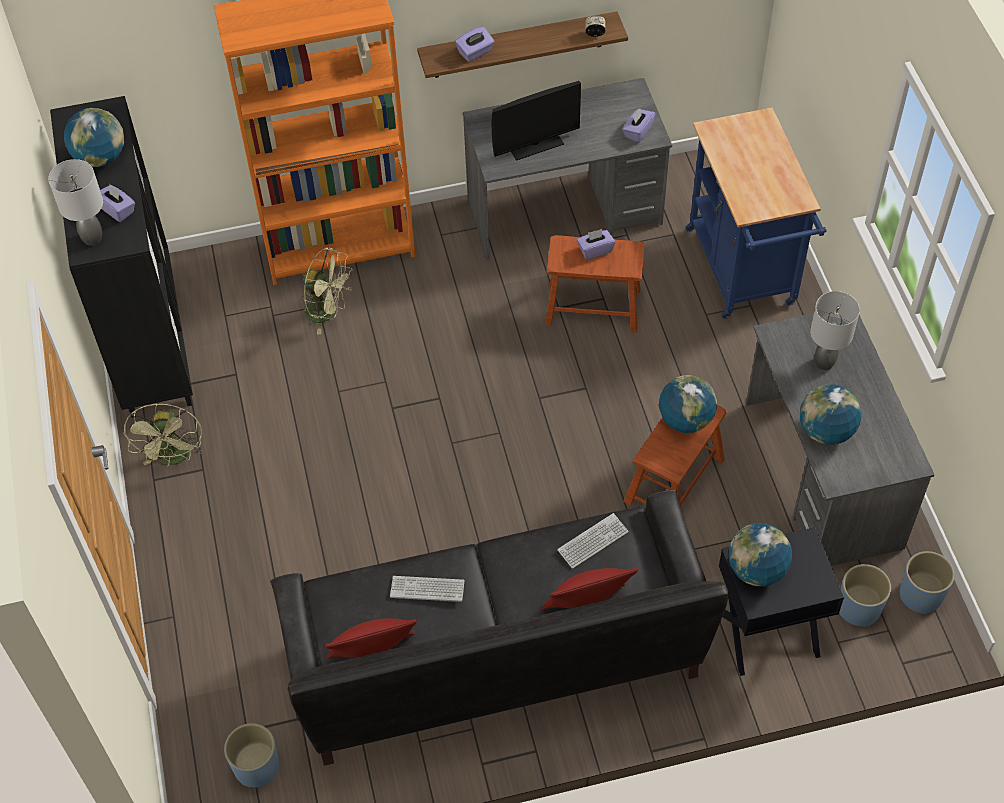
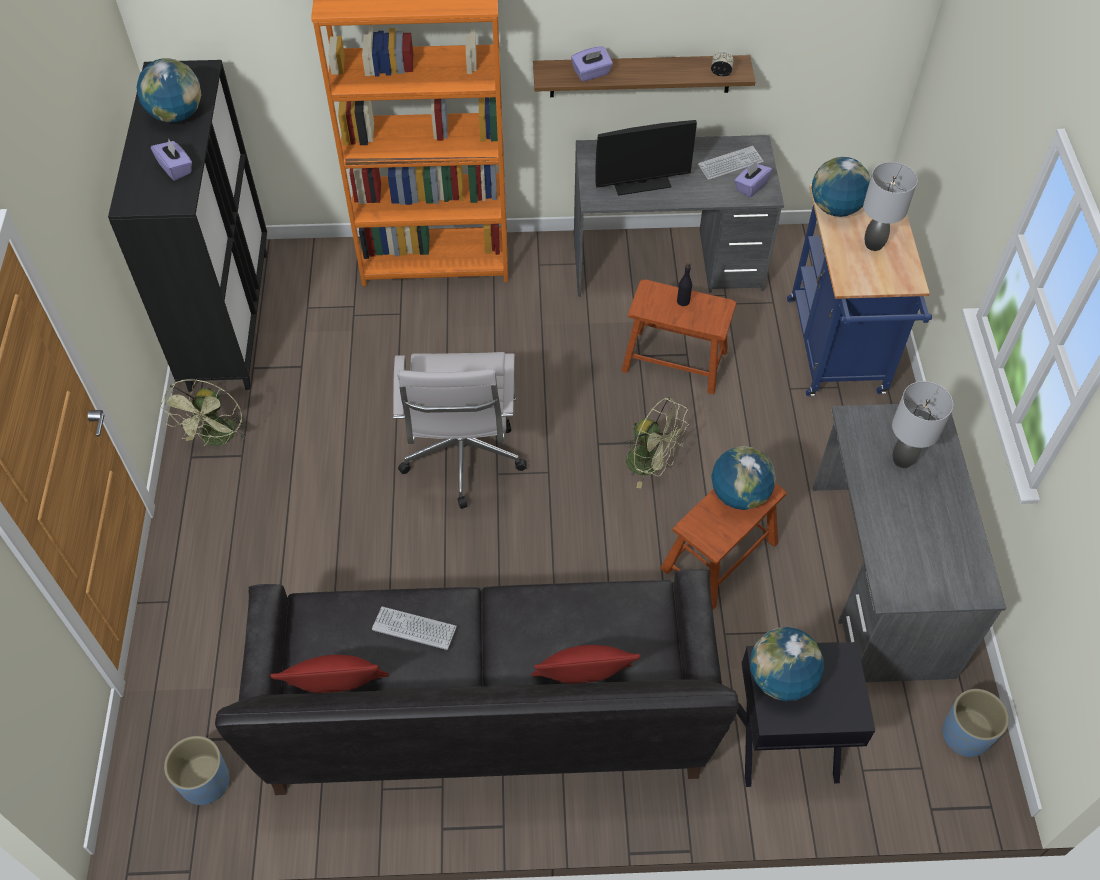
camera: 10 degrees right, 0 degrees up
grey table lamp [48,159,103,246] -> grey table lamp moved to [863,162,917,251]
green fan [301,247,353,334] -> green fan moved to [624,397,689,489]
keyboard [557,513,629,569] -> keyboard moved to [698,146,763,180]
purple tissue box [577,229,615,260] -> black bottle [677,262,692,306]
globe [800,384,861,445] -> globe moved to [811,157,870,217]
blue planter [839,564,891,627] -> none
none -> white office chair [393,352,527,509]

